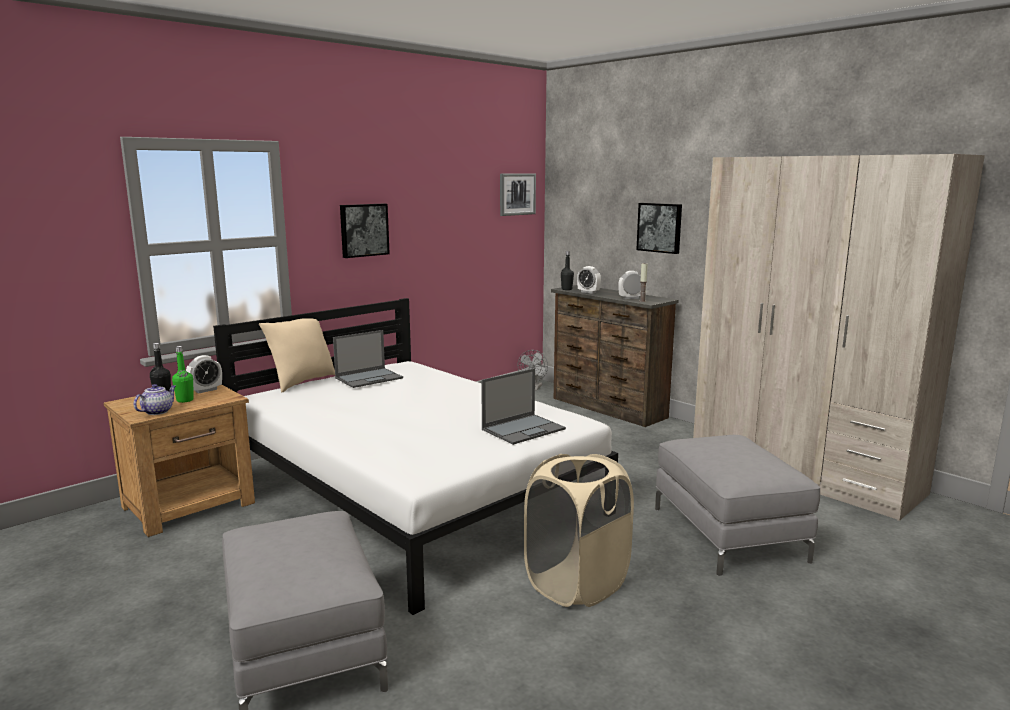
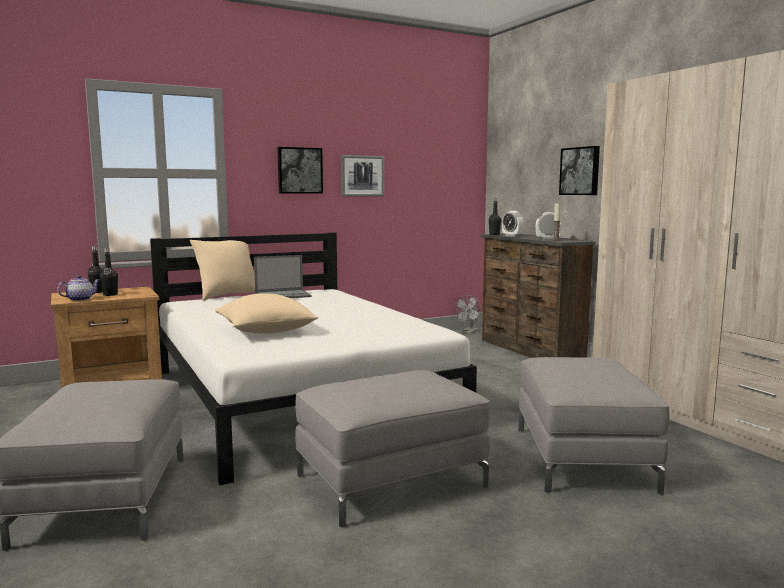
camera: 15 degrees right, 5 degrees down
green bottle [172,346,194,403] -> black bottle [100,248,118,296]
alarm clock [186,355,222,393] -> none
laptop [481,368,566,445] -> none
picture [500,173,536,216] -> picture moved to [341,155,384,197]
beige laundry basket [524,454,634,607] -> grey ottoman [295,370,490,528]
none -> beige pillow [215,293,318,334]

